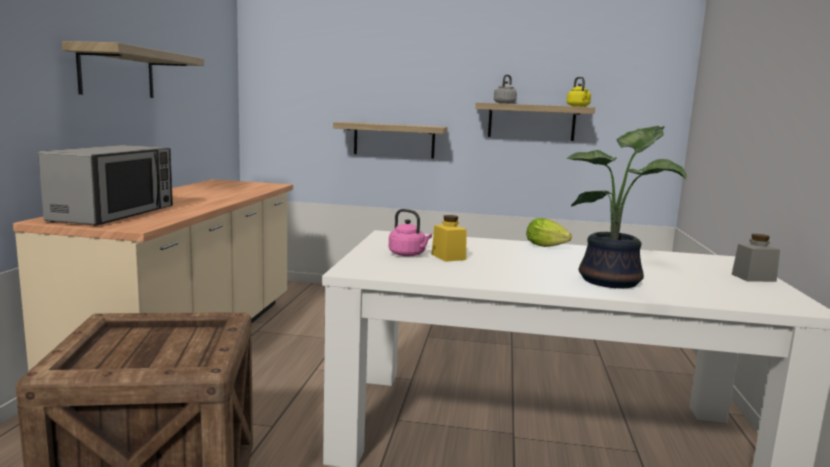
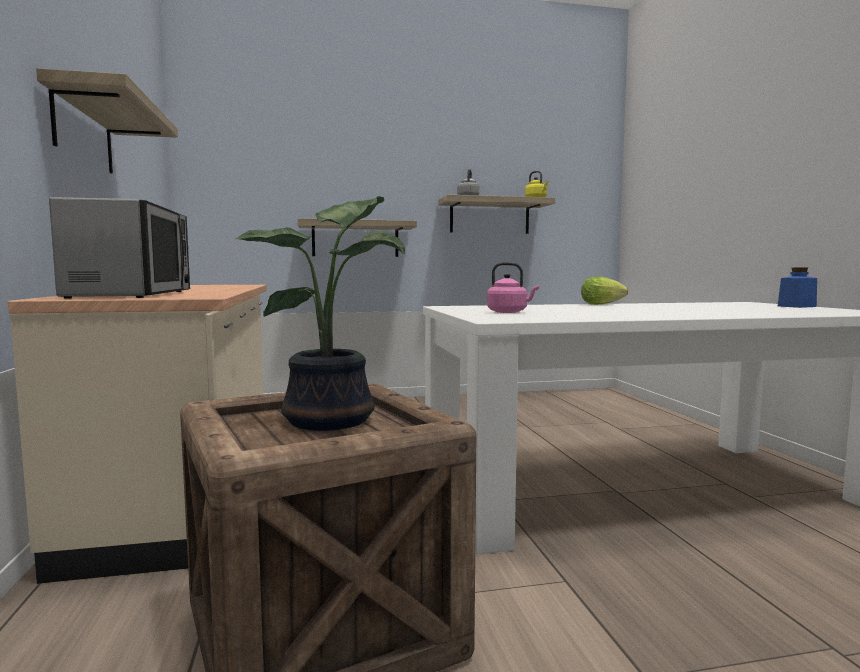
camera: 20 degrees left, 5 degrees down
yellow jar [432,215,467,262] -> none
potted plant [567,126,687,288] -> potted plant moved to [235,196,405,431]
grey jar [732,234,780,282] -> blue jar [778,268,817,308]

